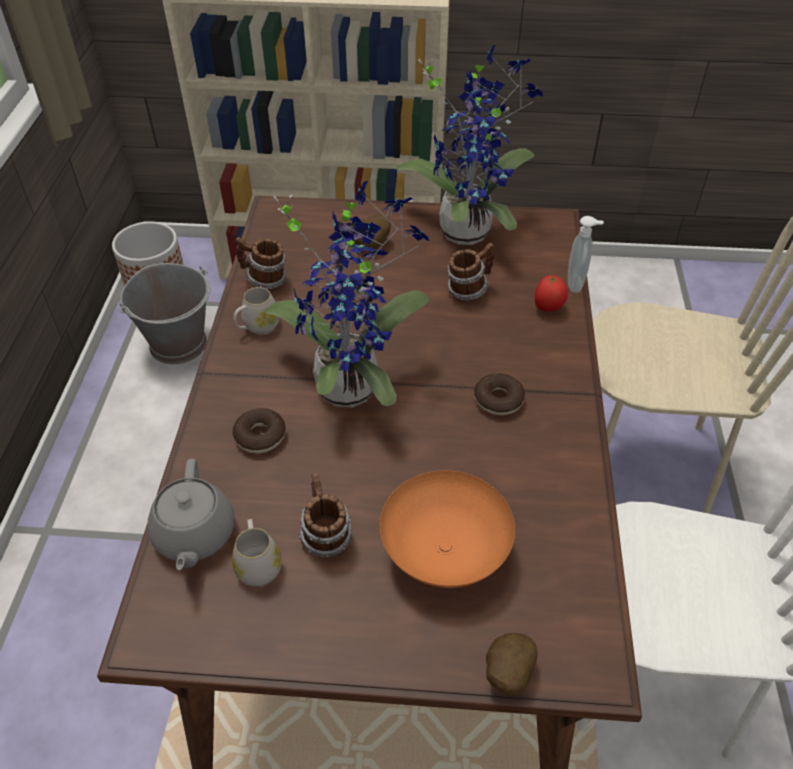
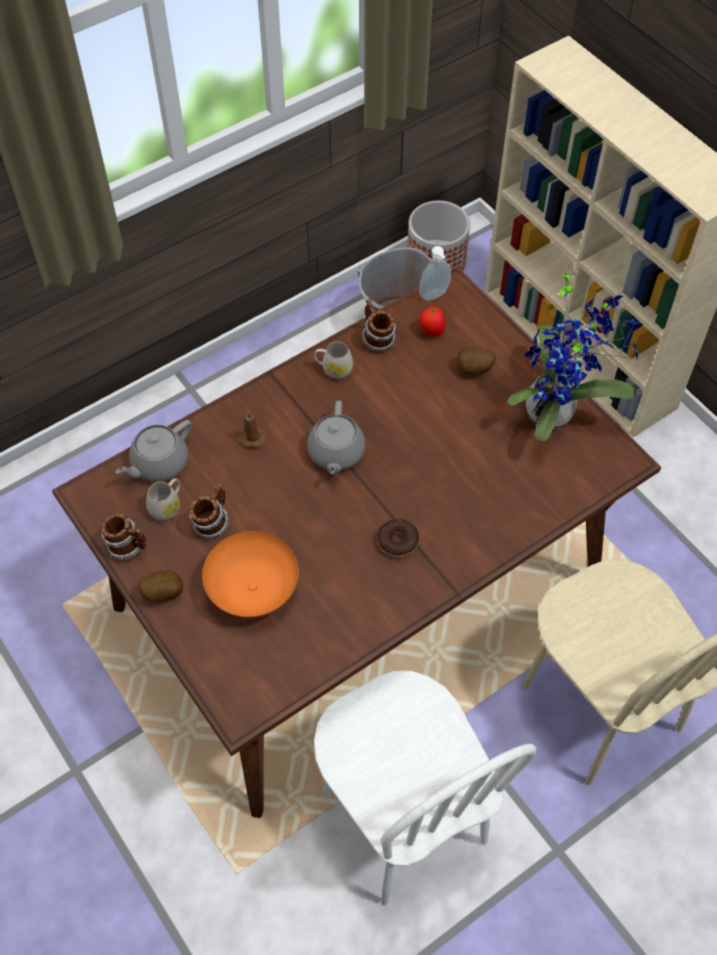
camera: 50 degrees right, 10 degrees up
donut [233,408,286,454] -> brown candle [236,411,266,449]
potted plant [264,181,429,408] -> grey teapot [307,400,365,474]
mug [447,243,494,302] -> mug moved to [101,513,146,561]
potato [486,633,538,695] -> potato moved to [138,570,183,602]
tomato [535,275,568,311] -> tomato moved to [419,307,446,336]
soap dispenser [568,216,604,293] -> soap dispenser moved to [419,246,451,301]

